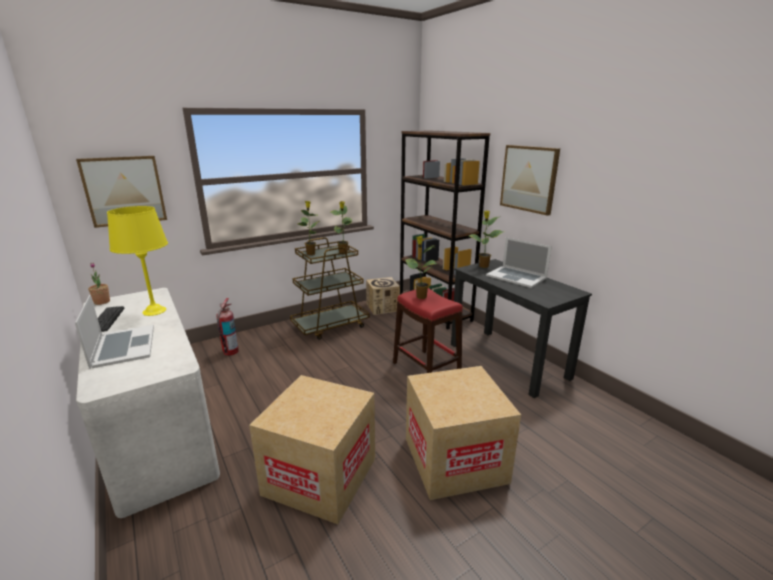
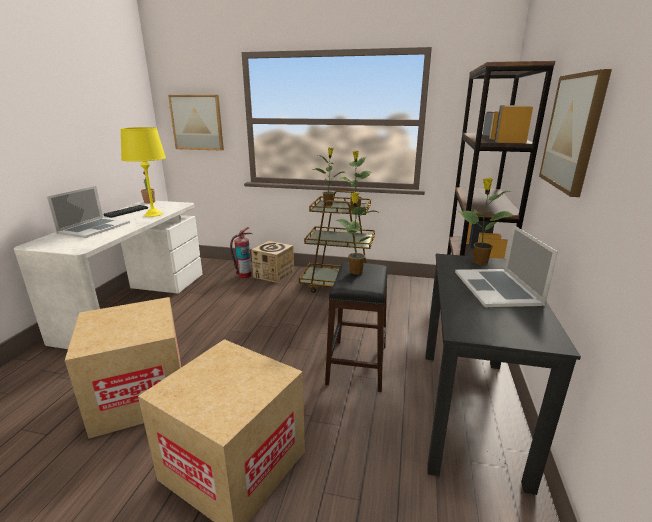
camera: 45 degrees right, 0 degrees up
cardboard box [366,277,400,315] -> cardboard box moved to [251,241,294,283]
red stool [393,288,463,373] -> black stool [325,263,388,392]

